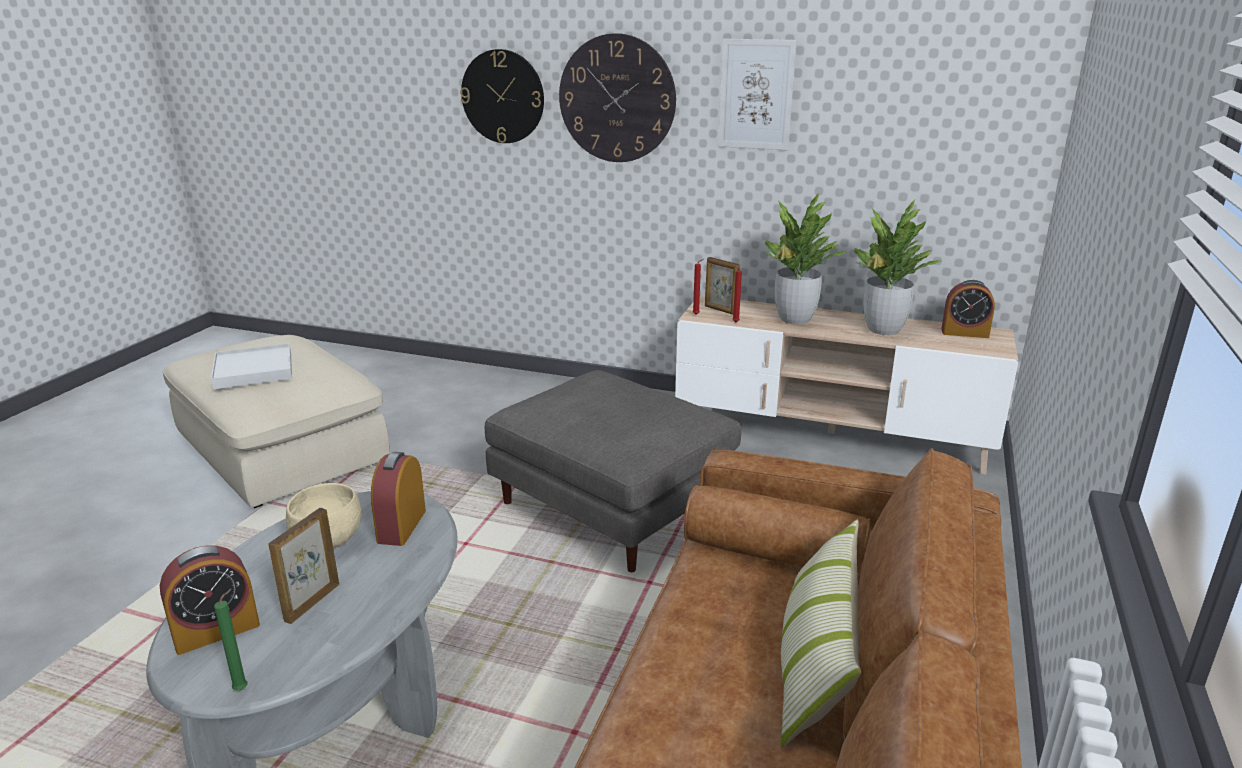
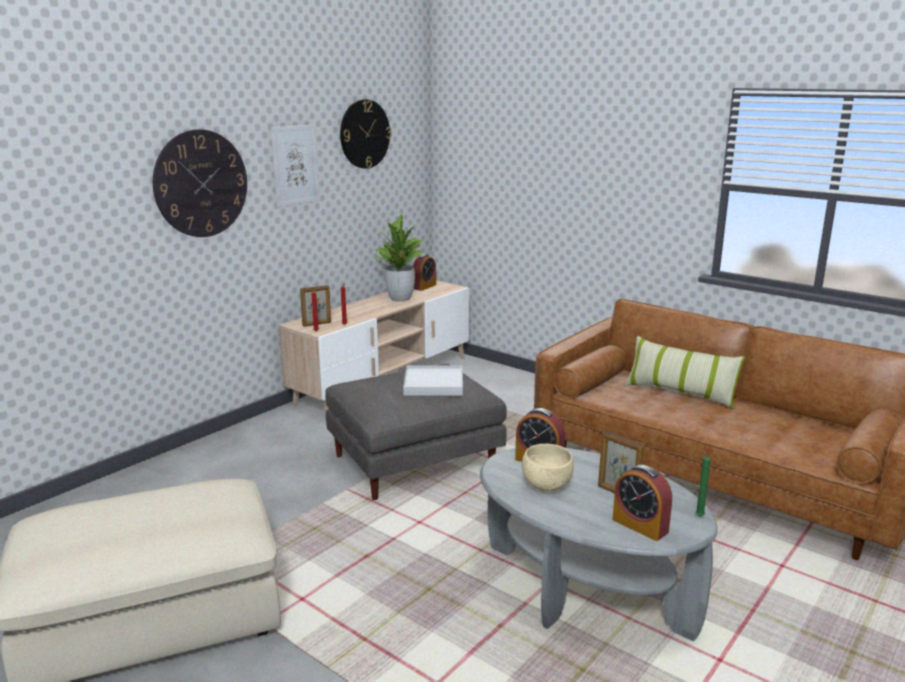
camera: 70 degrees left, 5 degrees down
alarm clock [160,545,260,655] -> alarm clock turned 150 degrees clockwise [613,465,672,541]
white tray [211,343,292,389] -> white tray moved to [403,366,463,396]
wall clock [460,49,544,143] -> wall clock moved to [340,99,391,169]
potted plant [762,193,847,324] -> none

